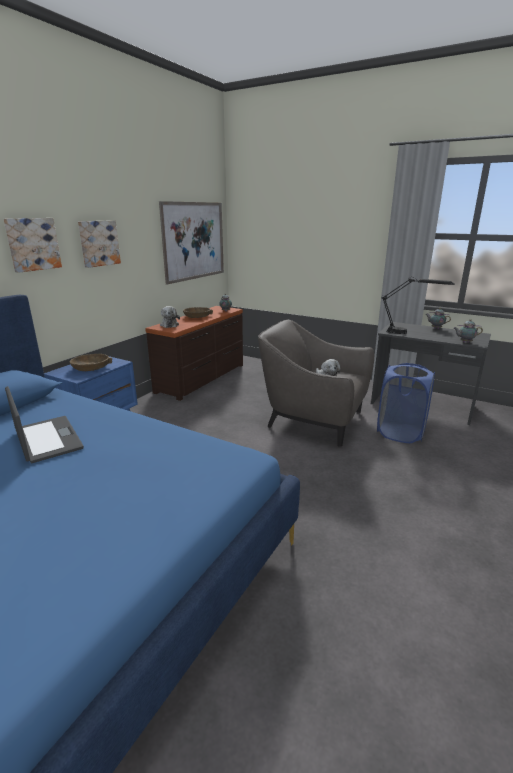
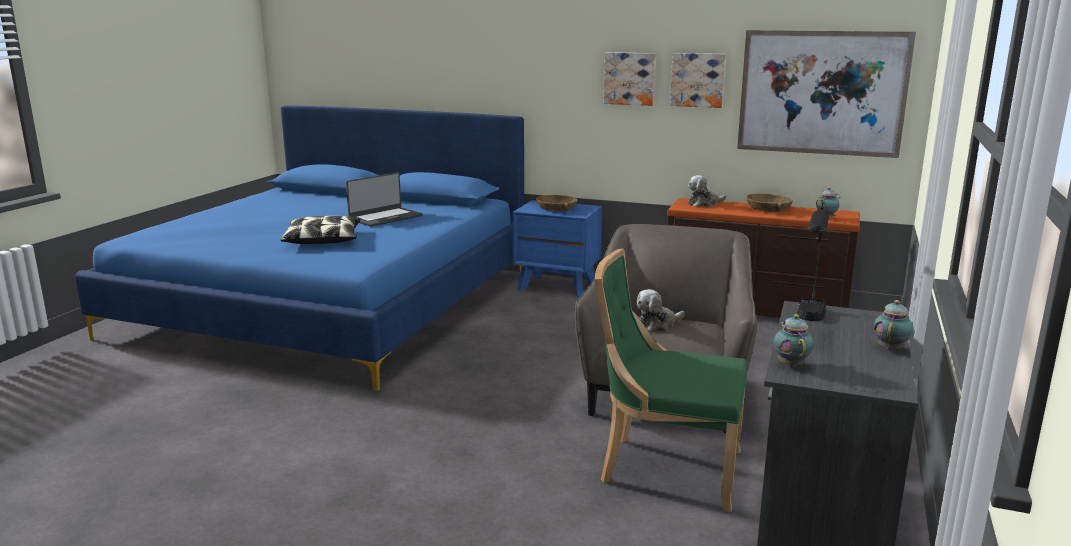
camera: 80 degrees right, 5 degrees down
picture [4,218,62,273] -> picture moved to [670,53,726,108]
blue laundry basket [377,363,435,443] -> green chair [594,249,747,512]
none -> pillow [281,216,360,244]

